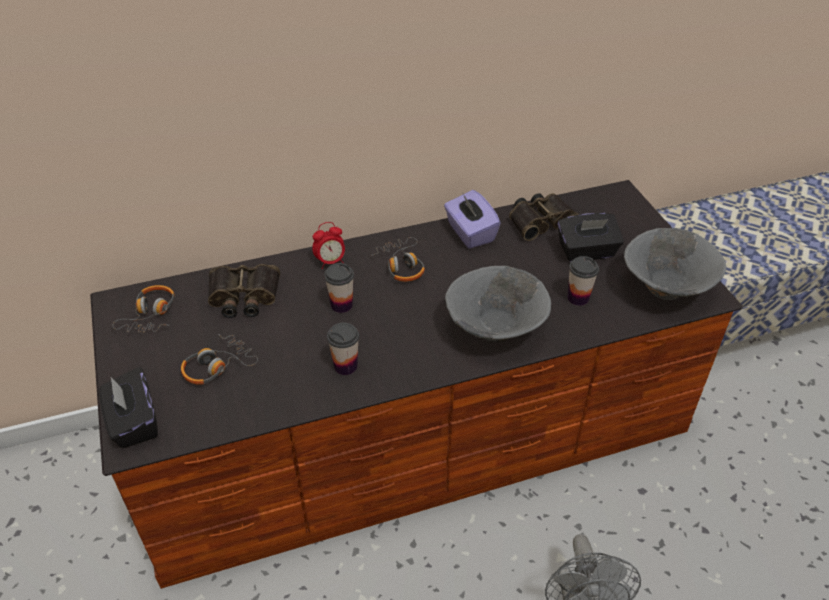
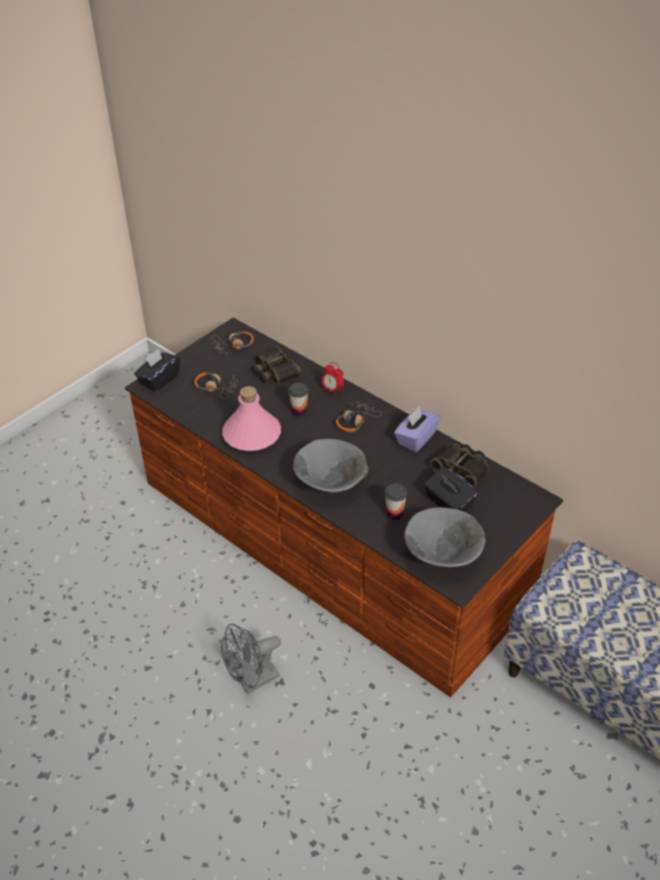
camera: 60 degrees right, 0 degrees up
cup [327,323,359,375] -> pink bottle [222,386,281,451]

